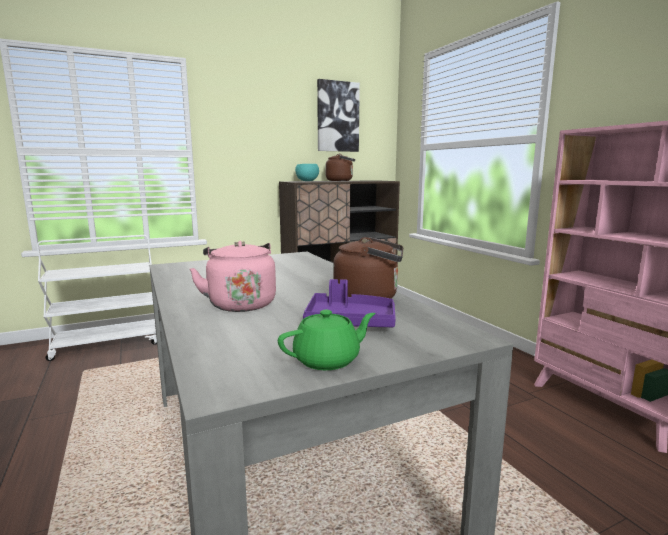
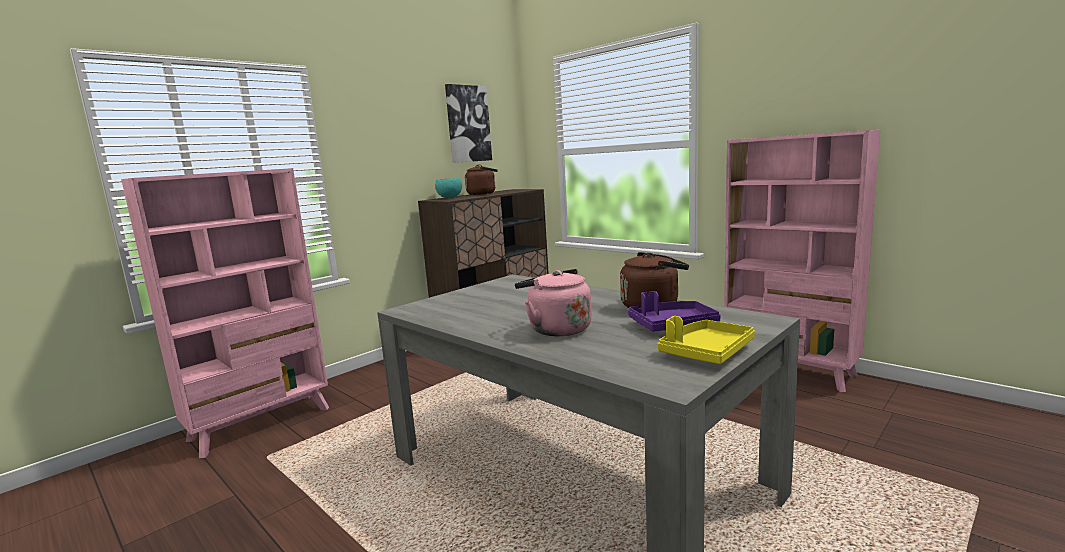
camera: 20 degrees left, 0 degrees up
white cart [37,235,157,361] -> pink bookcase [121,168,329,458]
green teapot [278,310,376,370] -> yellow tray [658,316,755,364]

